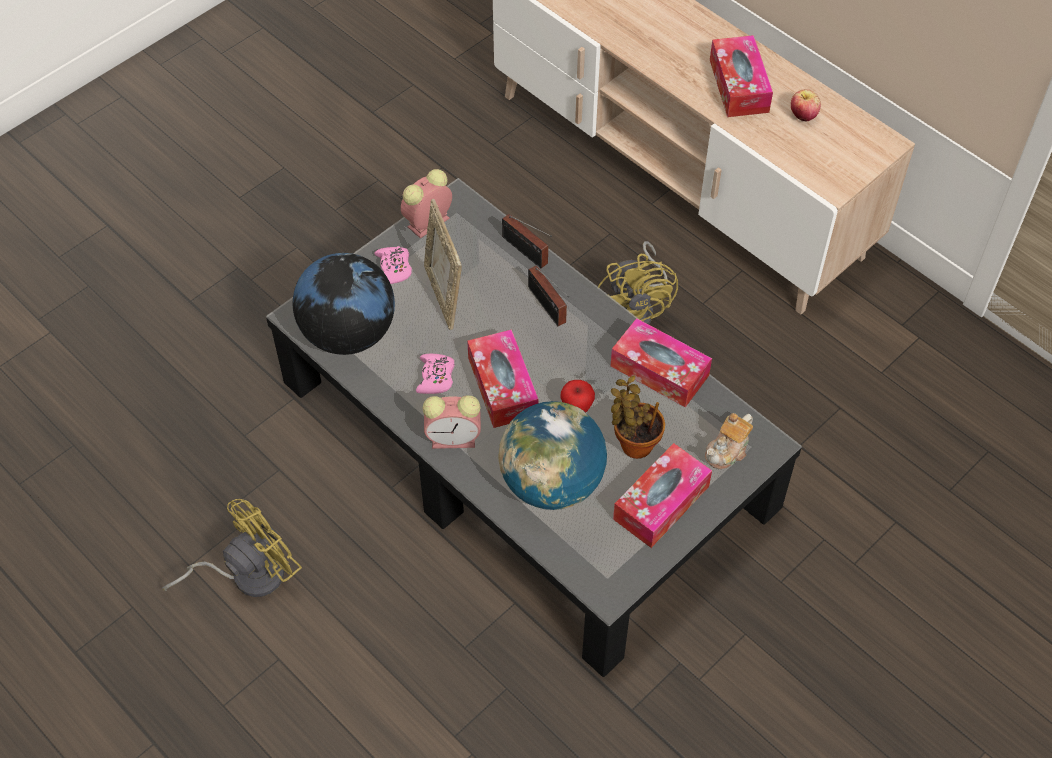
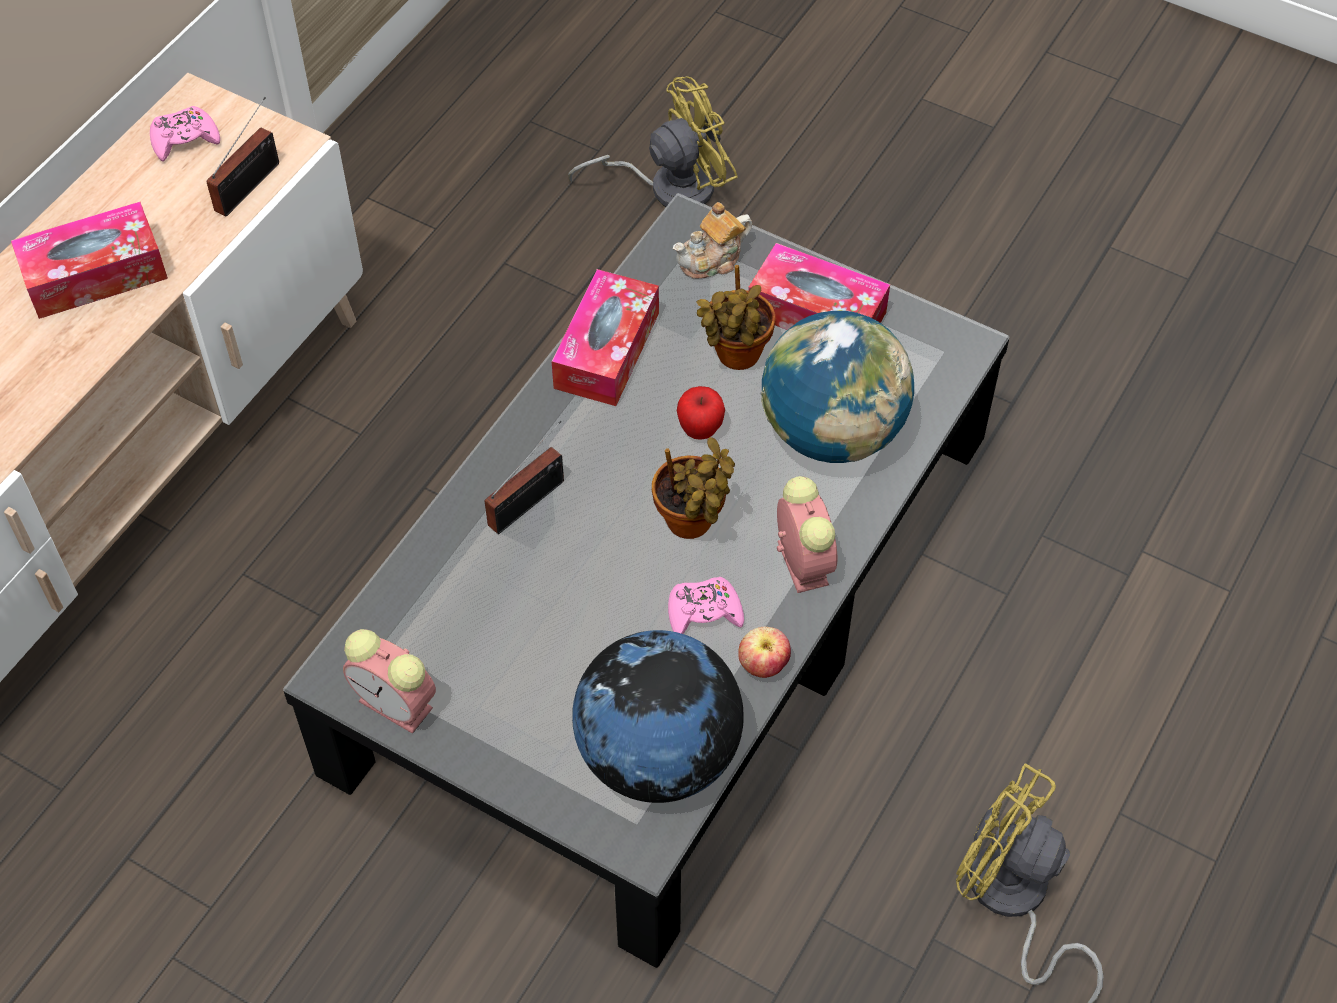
camera: 105 degrees left, 0 degrees up
pink game controller [374,246,412,284] -> pink game controller moved to [150,106,220,162]
picture frame [424,199,461,330] -> none
tissue box [467,329,539,428] -> potted plant [652,437,735,539]
radio [502,214,552,268] -> radio moved to [206,97,279,217]
yellow fan [598,241,678,324] -> yellow fan moved to [568,76,738,207]
teapot [705,413,753,469] -> teapot turned 120 degrees clockwise [673,202,752,279]
apple [791,89,821,121] -> apple moved to [738,627,791,678]

